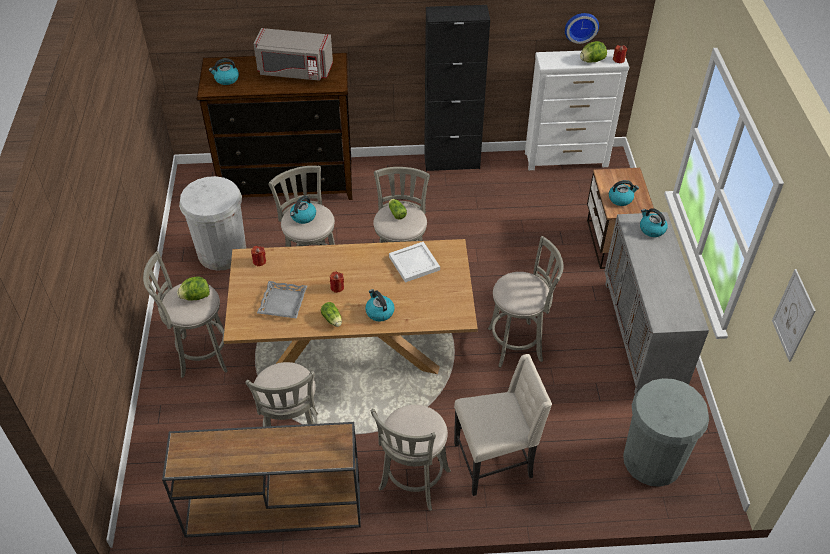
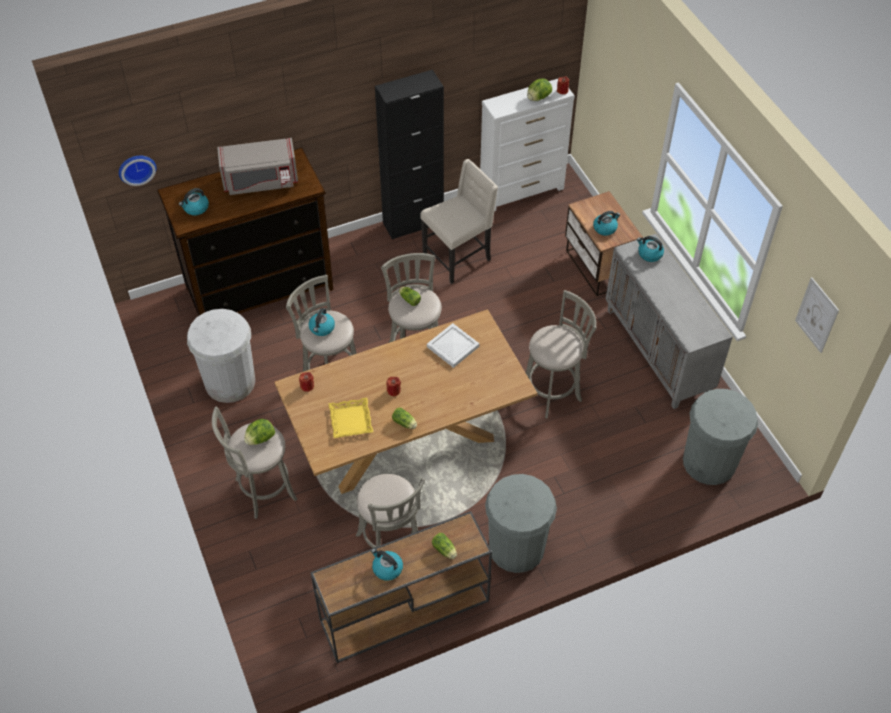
camera: 20 degrees left, 5 degrees up
grey tray [257,281,307,319] -> yellow tray [328,398,373,438]
kettle [365,289,395,322] -> kettle moved to [371,549,403,581]
grey stool [371,405,451,511] -> grey trash can [485,474,557,573]
beige chair [454,354,552,496] -> beige chair moved to [420,159,498,284]
wall clock [565,13,599,44] -> wall clock moved to [119,156,156,186]
none -> lettuce [432,533,457,559]

